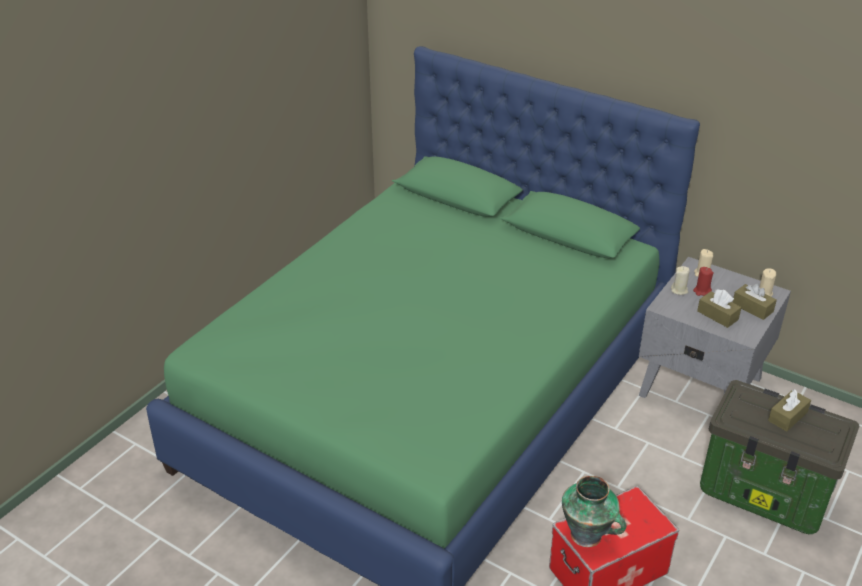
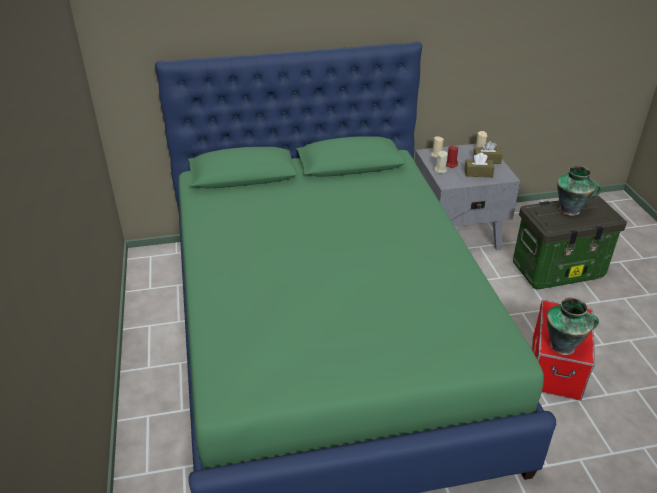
camera: 45 degrees left, 0 degrees up
brown tissue box [768,389,811,432] -> vase [557,166,602,216]

